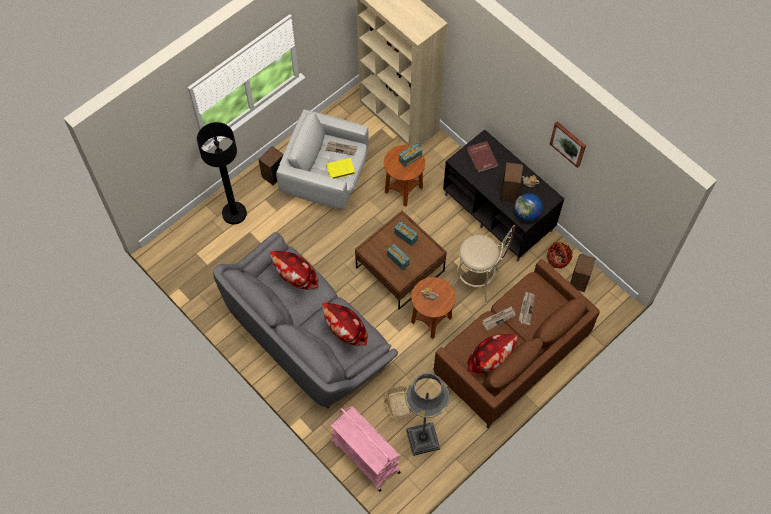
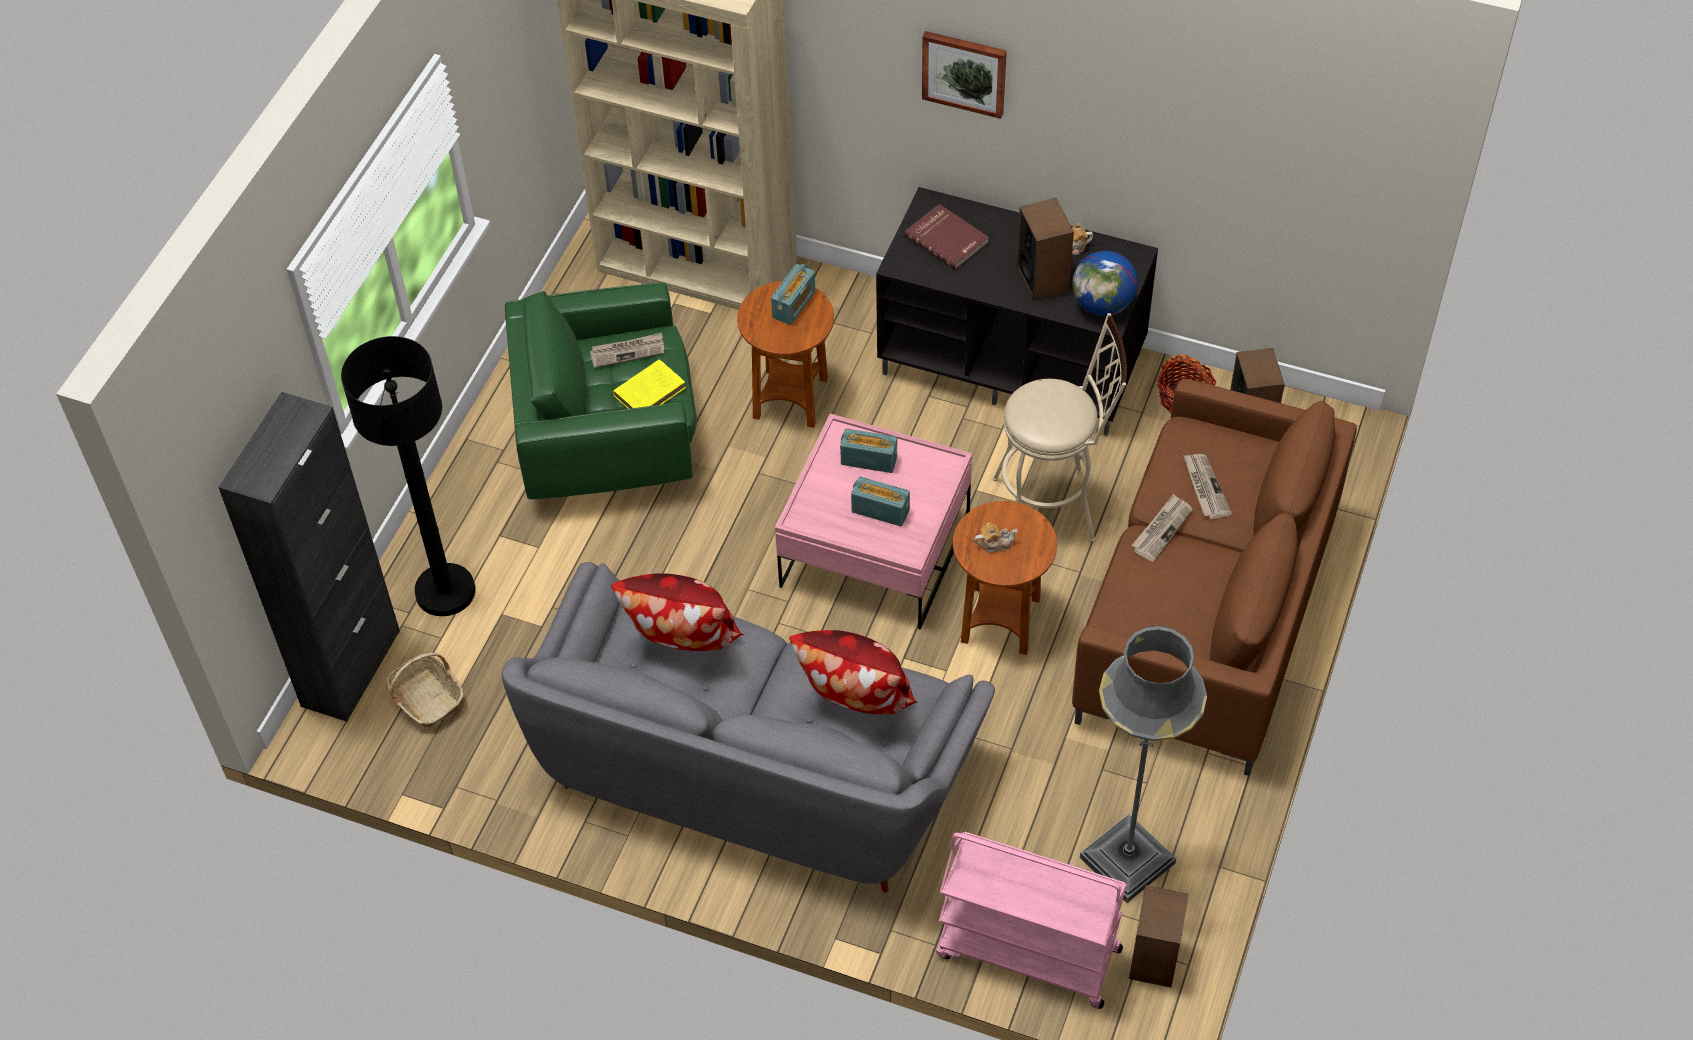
camera: 25 degrees left, 10 degrees down
speaker [258,146,284,185] -> speaker moved to [1129,885,1189,987]
white armchair [276,110,369,210] -> green armchair [505,283,697,499]
brown coffee table [355,210,447,310] -> pink coffee table [775,414,972,630]
basket [385,385,413,419] -> basket moved to [386,653,464,728]
pillow [468,334,518,373] -> none
picture [550,121,586,168] -> picture moved to [922,31,1007,119]
none -> black cabinet [218,392,400,722]

